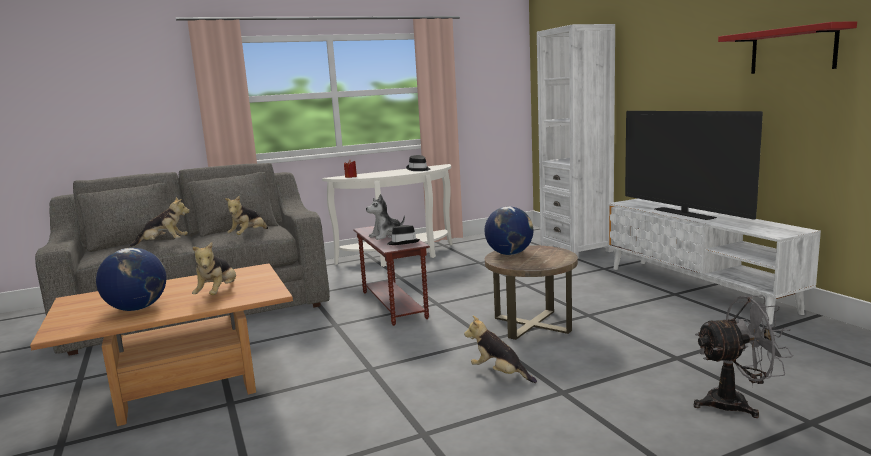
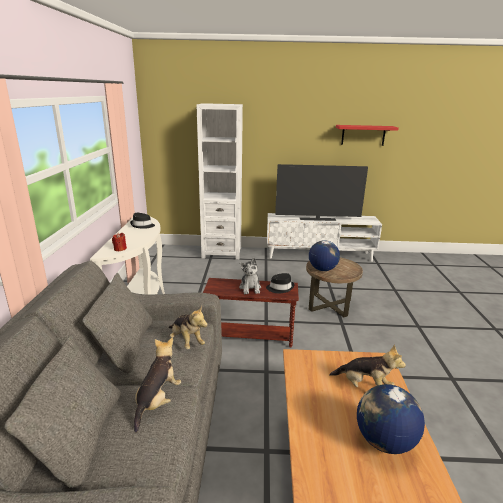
camera: 65 degrees left, 10 degrees up
plush toy [464,316,537,383] -> none
grey fan [694,295,793,418] -> none

